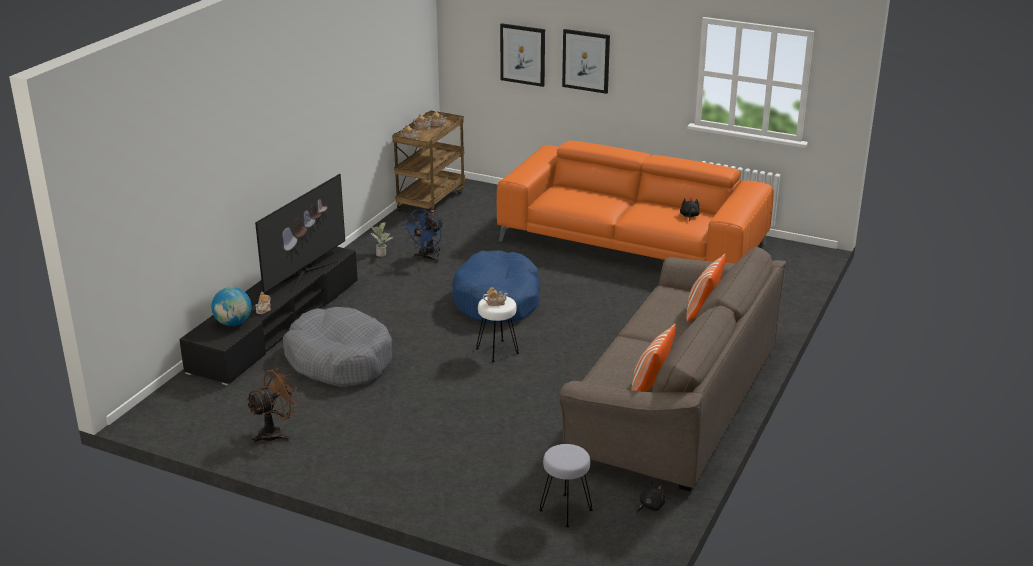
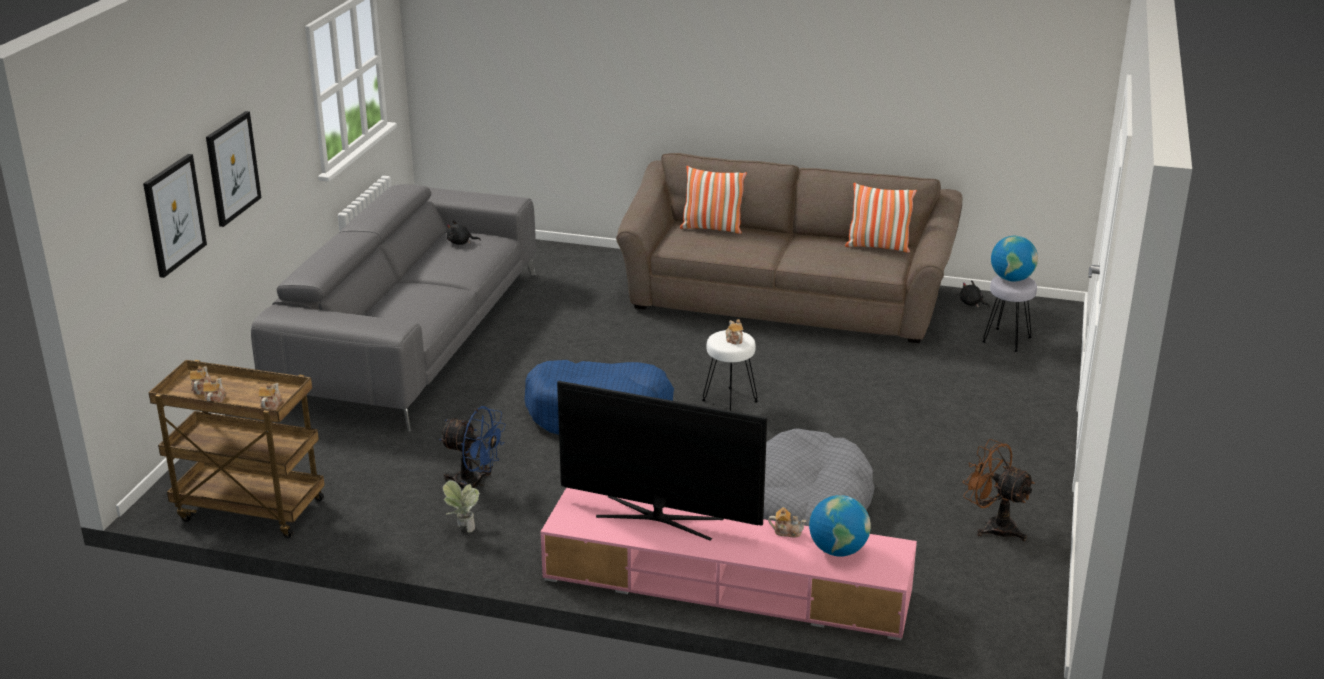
camera: 100 degrees left, 0 degrees up
black tv stand [179,247,358,385] -> pink tv stand [541,488,917,641]
orange sofa [497,141,774,264] -> grey sofa [251,185,536,432]
none -> globe [991,236,1038,282]

